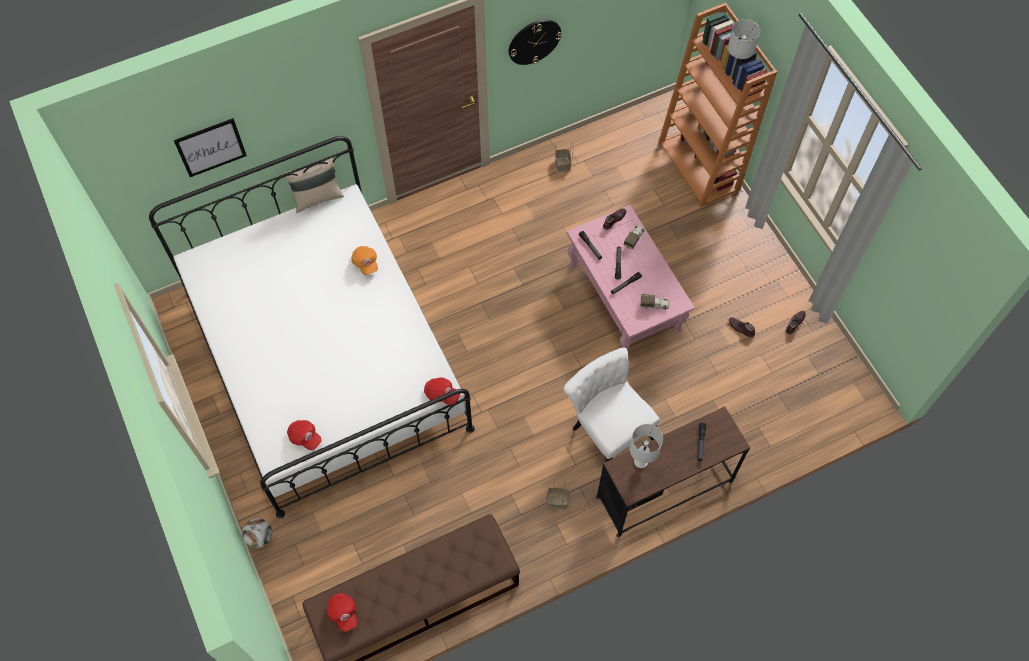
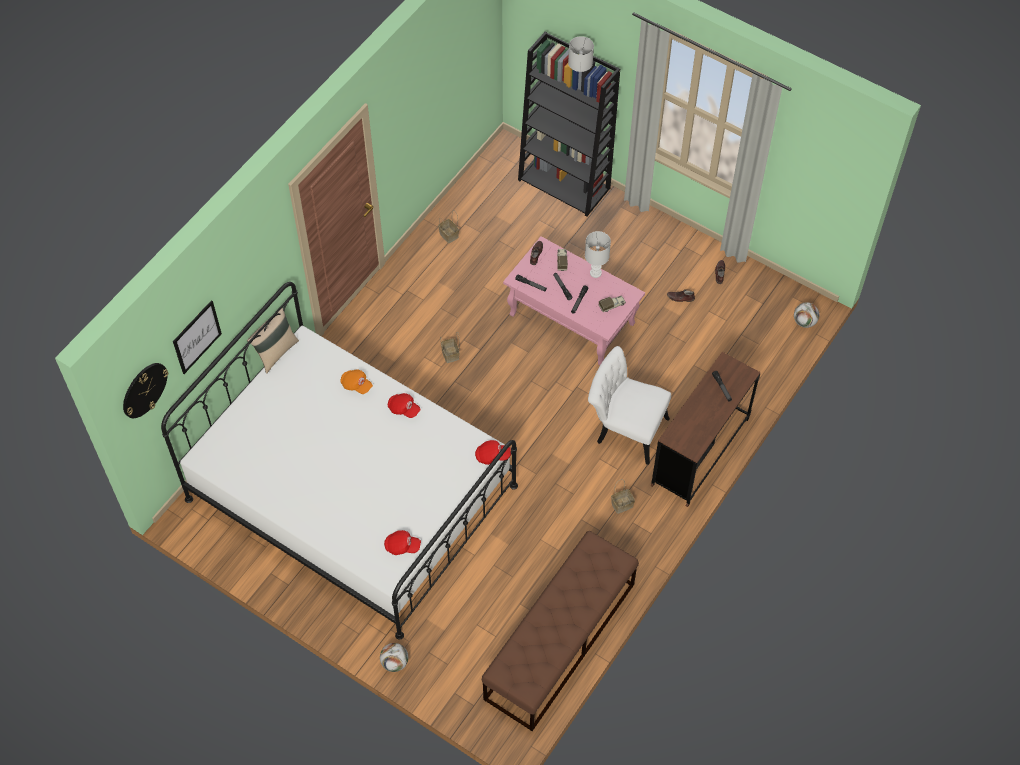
camera: 30 degrees left, 5 degrees down
red cap [327,593,358,632] -> red cap moved to [388,393,421,418]
wall clock [509,20,562,65] -> wall clock moved to [123,363,168,418]
white table lamp [630,424,663,468] -> white table lamp moved to [585,231,611,278]
orange bookcase [658,3,777,207] -> black bookcase [518,32,620,217]
none -> basket [440,333,460,363]
none -> football [794,302,819,328]

